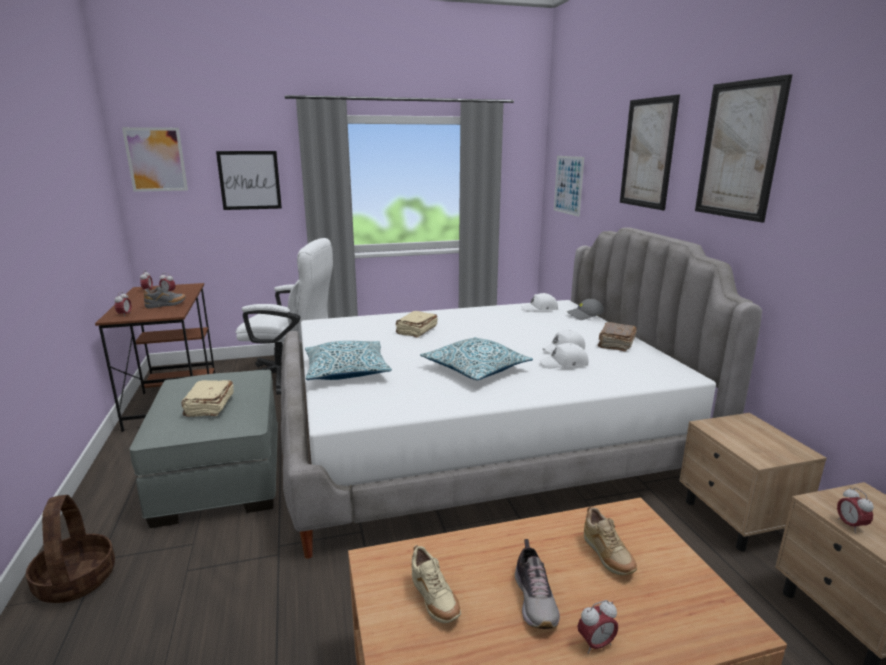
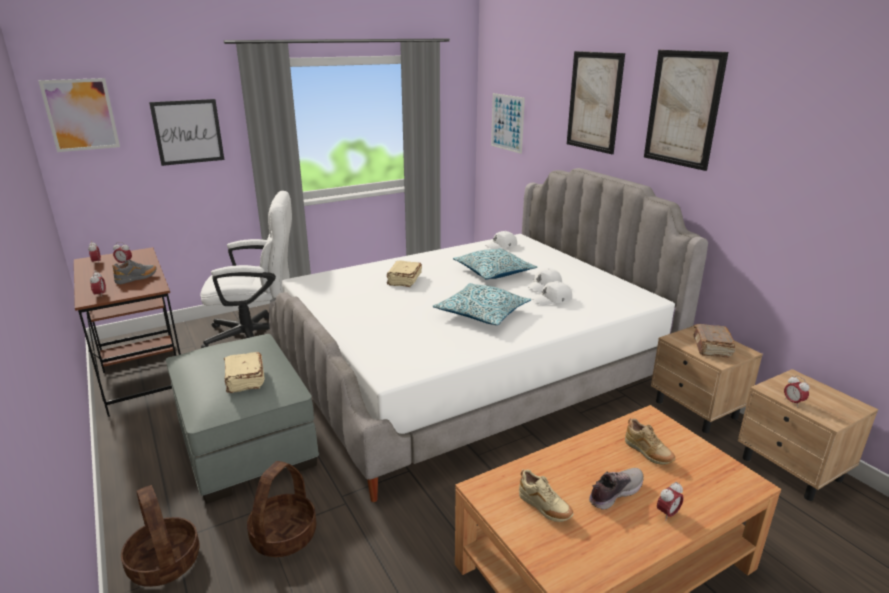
camera: 15 degrees left, 5 degrees up
pillow [305,341,392,380] -> pillow moved to [453,248,537,280]
shoe [515,539,560,629] -> shoe turned 105 degrees counterclockwise [589,468,644,510]
grey cap [567,299,604,320] -> none
brown book [598,322,637,352] -> brown book moved to [694,324,735,358]
none -> basket [247,461,317,557]

